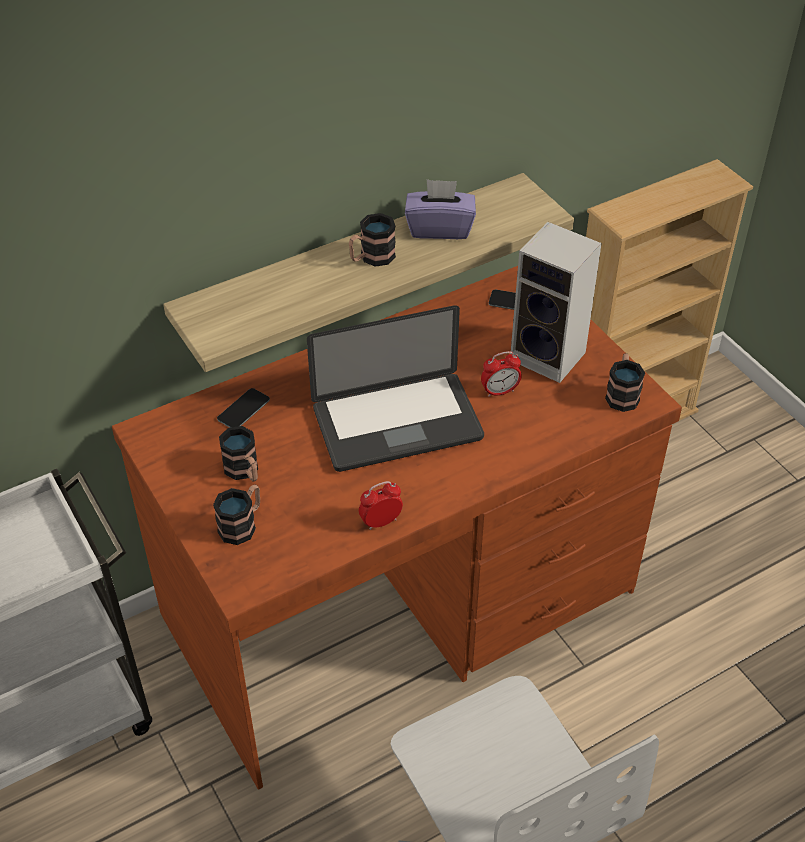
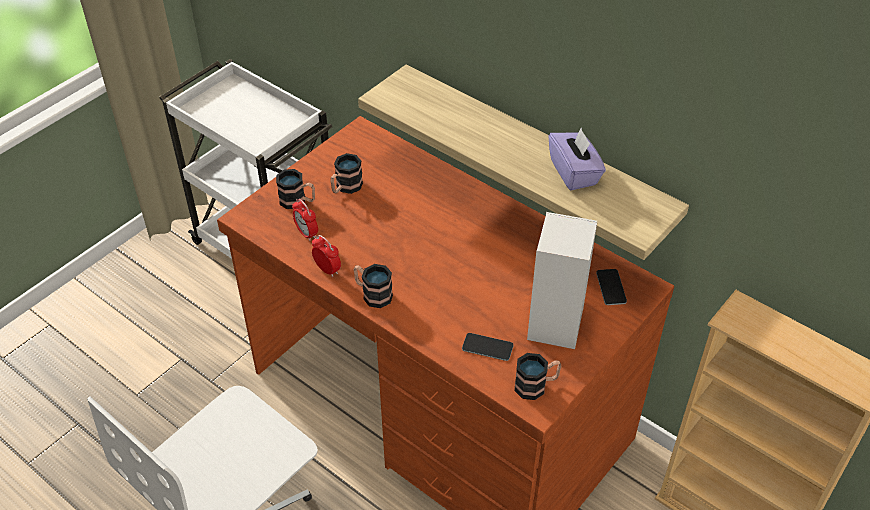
camera: 70 degrees right, 0 degrees up
phone [217,388,270,428] -> phone moved to [462,333,513,361]
laptop [307,305,484,472] -> none
mug [349,213,396,267] -> mug moved to [354,264,393,308]
alarm clock [481,351,522,397] -> alarm clock moved to [292,199,318,241]

